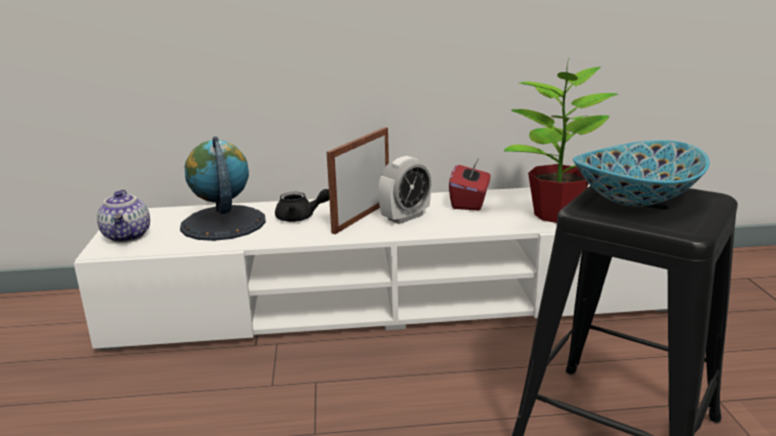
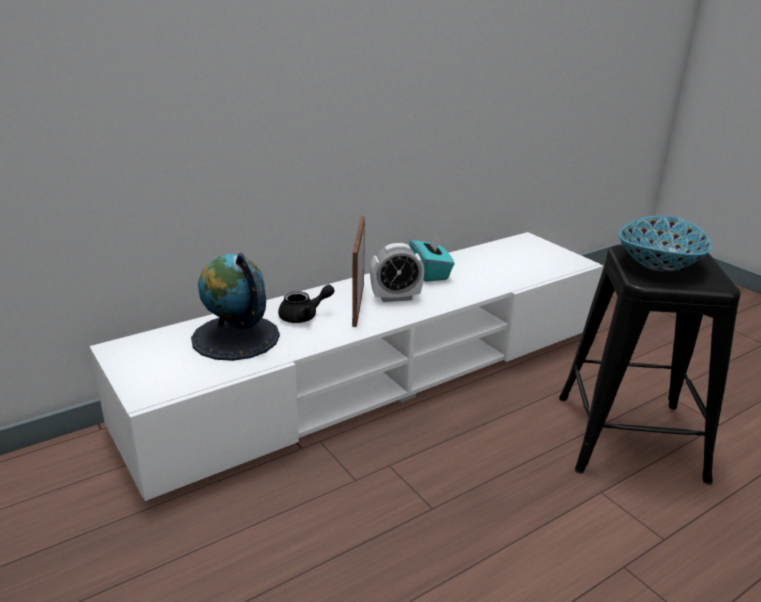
camera: 30 degrees left, 5 degrees up
teapot [97,190,150,243] -> none
alarm clock [378,156,431,224] -> alarm clock turned 60 degrees clockwise [370,243,424,302]
red tissue box [449,158,491,211] -> turquoise tissue box [410,233,454,282]
potted plant [504,57,618,223] -> none

